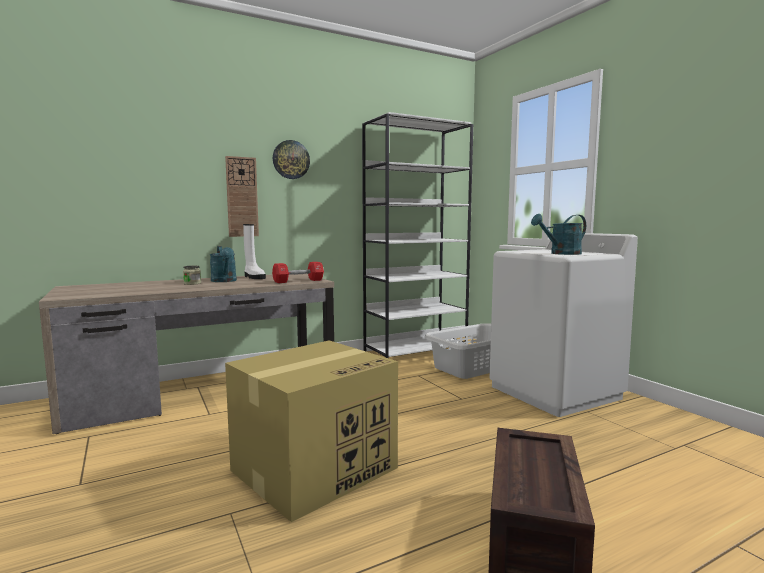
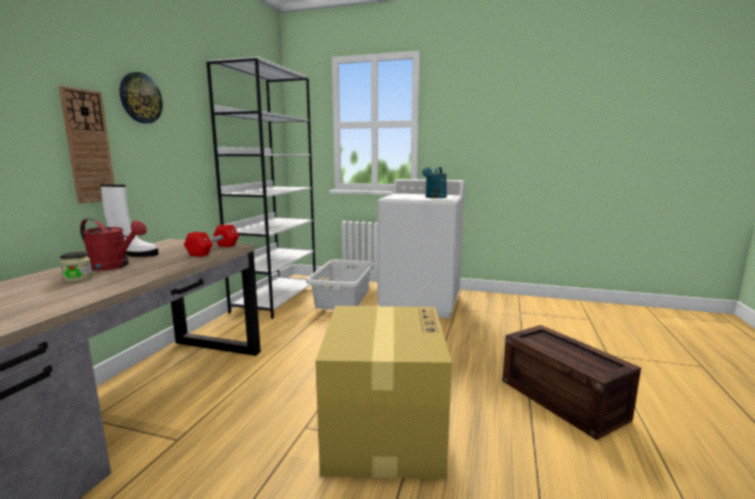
camera: 45 degrees left, 5 degrees up
turquoise watering can [209,246,237,282] -> red watering can [80,218,147,271]

